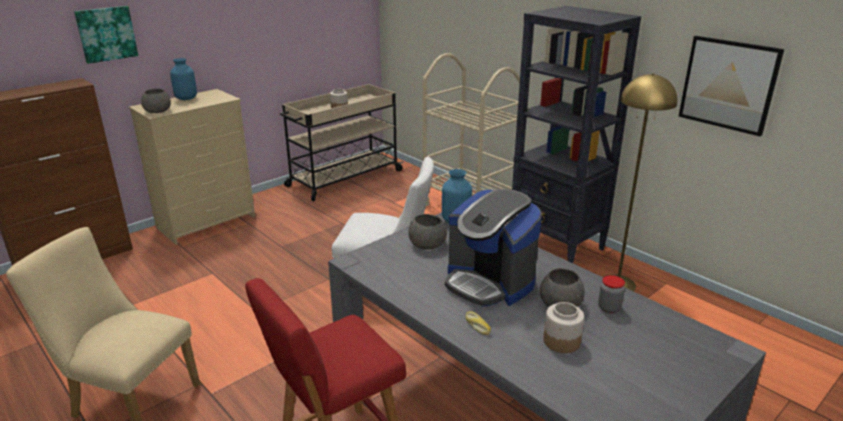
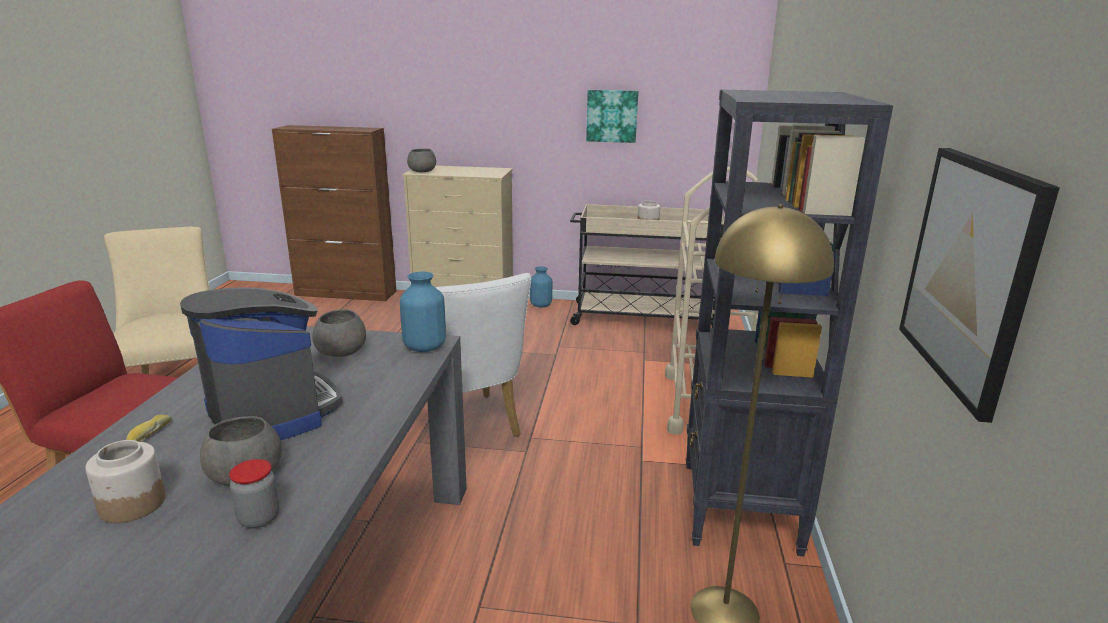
camera: 50 degrees right, 5 degrees down
picture [74,6,138,64] -> picture moved to [586,90,638,143]
blue vase [170,58,197,100] -> blue vase moved to [530,266,552,308]
coffee machine [445,189,542,307] -> coffee machine turned 135 degrees clockwise [180,287,342,440]

